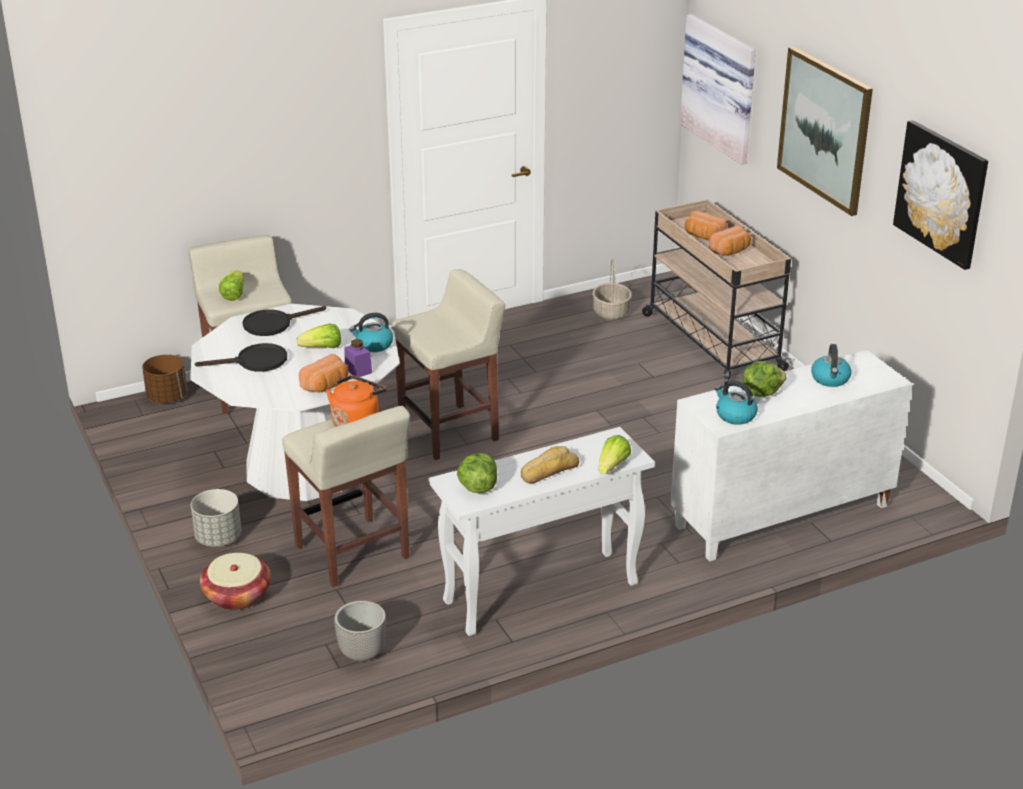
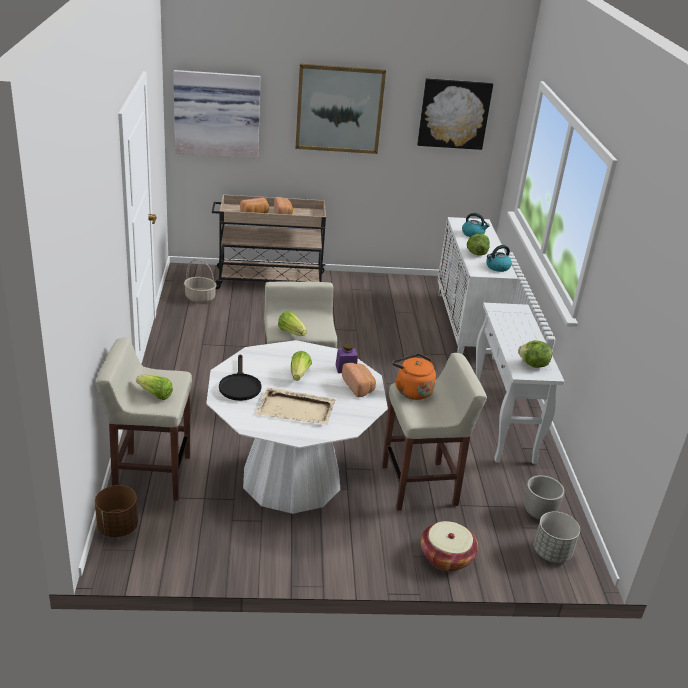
camera: 70 degrees left, 0 degrees up
grey planter [191,489,241,547] -> grey planter moved to [534,512,580,563]
black frying pan [195,343,287,372] -> beige tray [255,387,336,424]
kettle [349,313,393,352] -> none
bread [521,446,579,483] -> none
lettuce [599,435,631,474] -> lettuce moved to [278,311,307,336]

